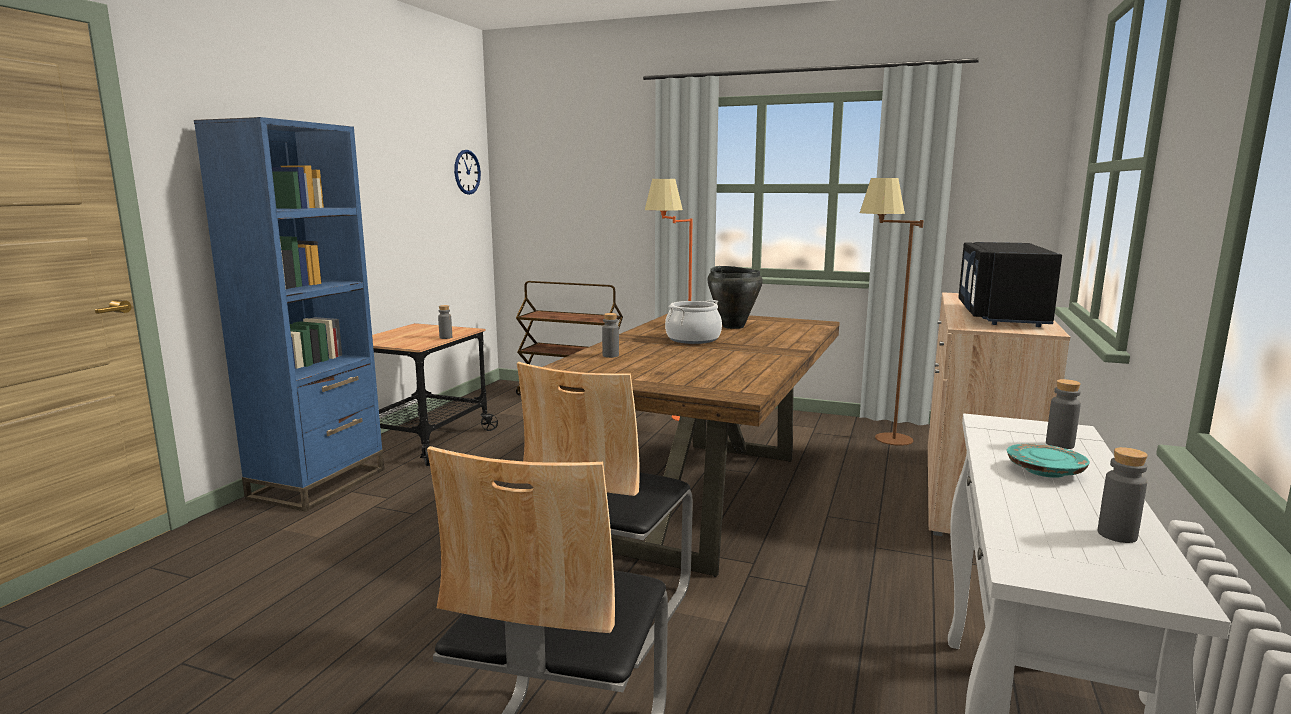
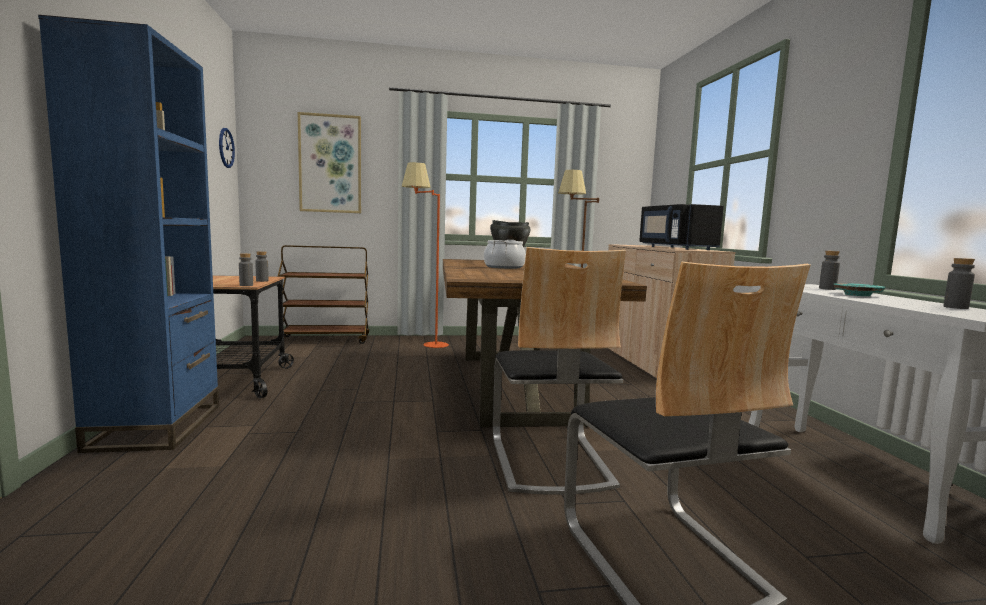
camera: 30 degrees left, 5 degrees down
grey bottle [602,313,619,358] -> grey bottle moved to [239,253,253,286]
none -> picture [298,112,361,213]

